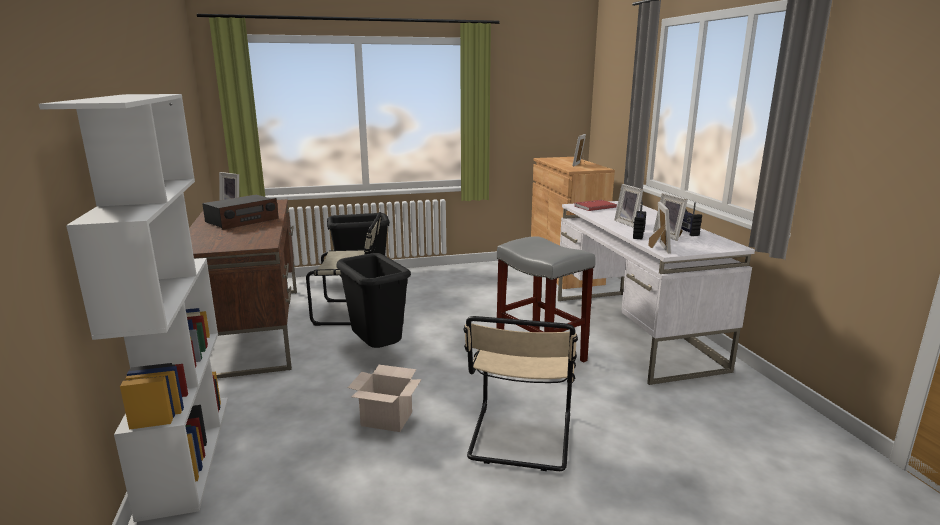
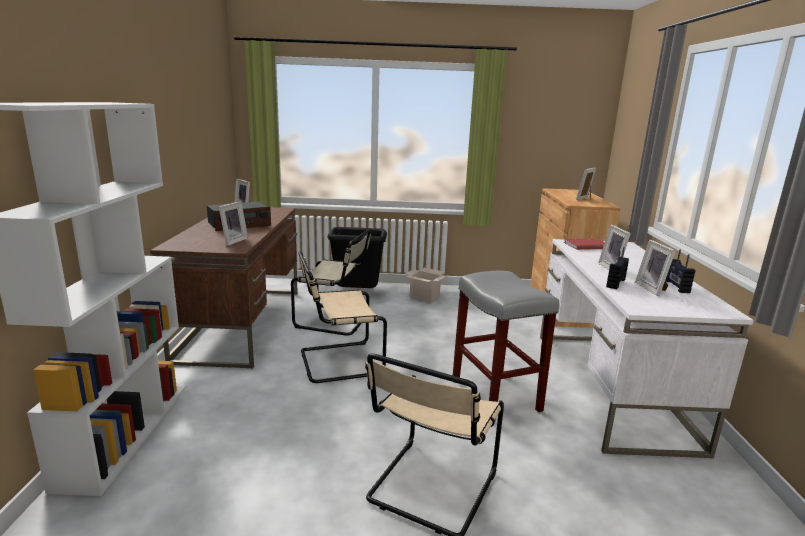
camera: 15 degrees right, 0 degrees up
black trash can [337,253,411,348] -> beige chair [298,251,387,383]
cardboard box [348,365,422,432] -> cardboard box moved to [405,268,446,303]
picture frame [648,201,671,253] -> picture frame moved to [219,201,248,246]

